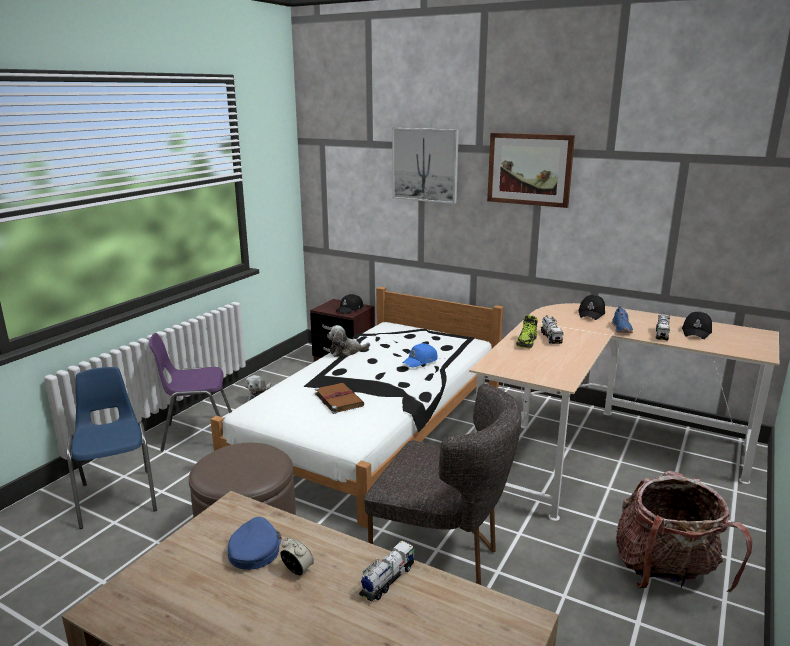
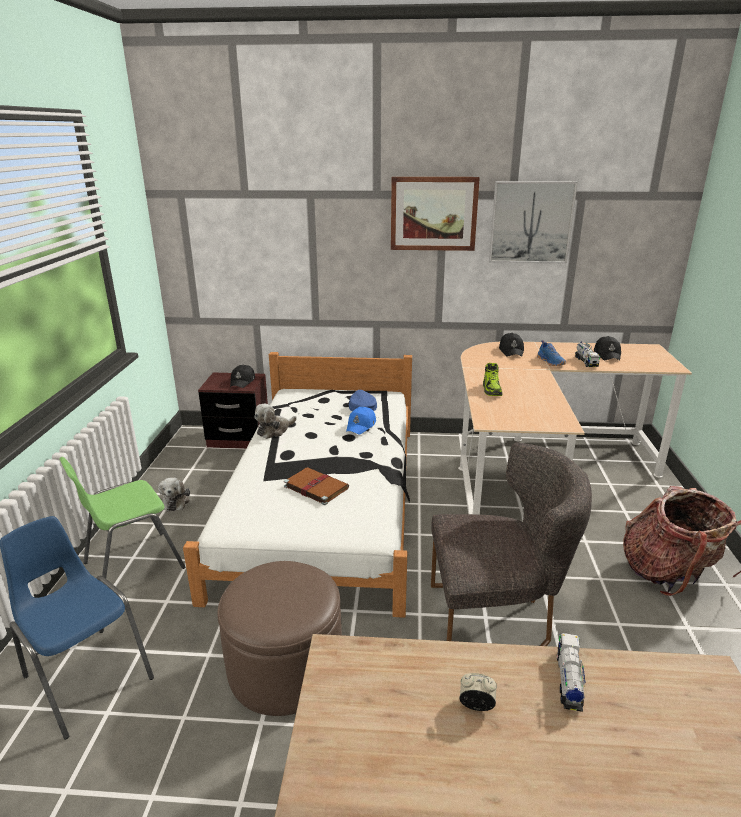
camera: 25 degrees left, 5 degrees up
purple chair [149,333,232,452] -> green chair [59,457,186,578]
blue cap [227,517,281,570] -> blue cap moved to [348,390,377,411]
picture [392,128,459,204] -> picture moved to [489,181,578,263]
toy truck [541,315,564,344] -> none

